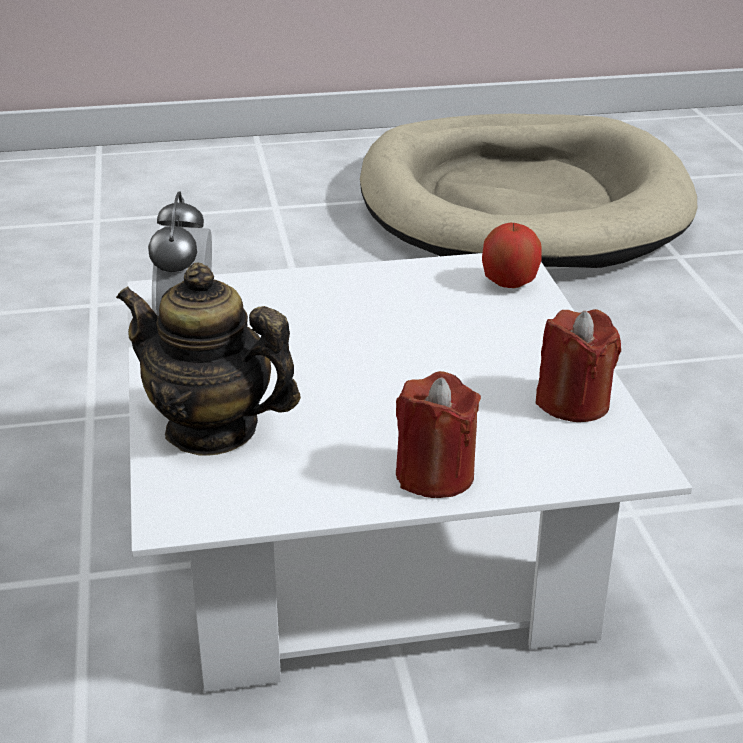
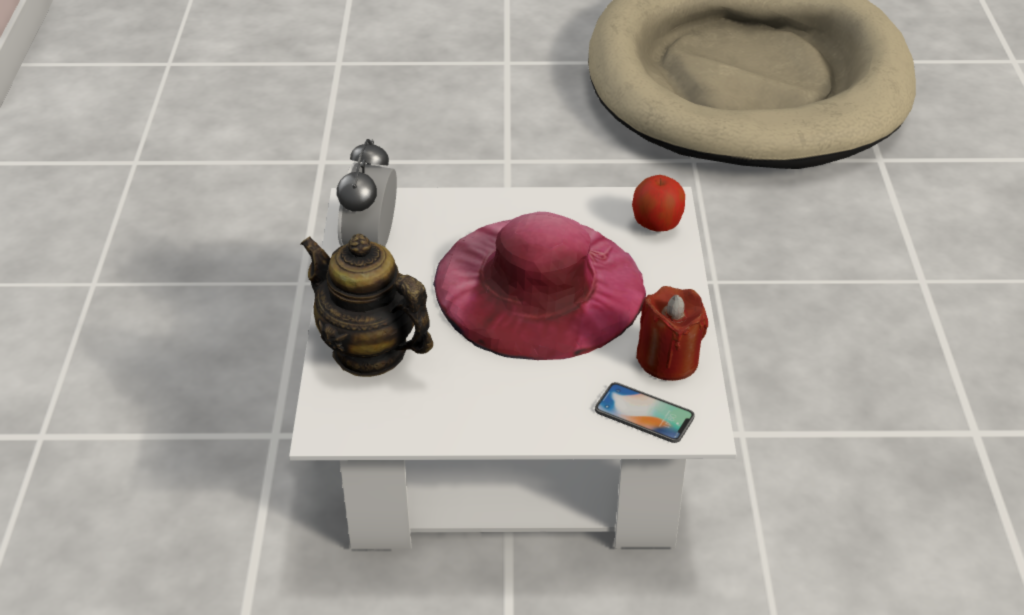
camera: 10 degrees right, 10 degrees up
red candle [396,371,481,498] -> none
none -> pink hat [433,212,646,360]
none -> phone [595,382,694,443]

